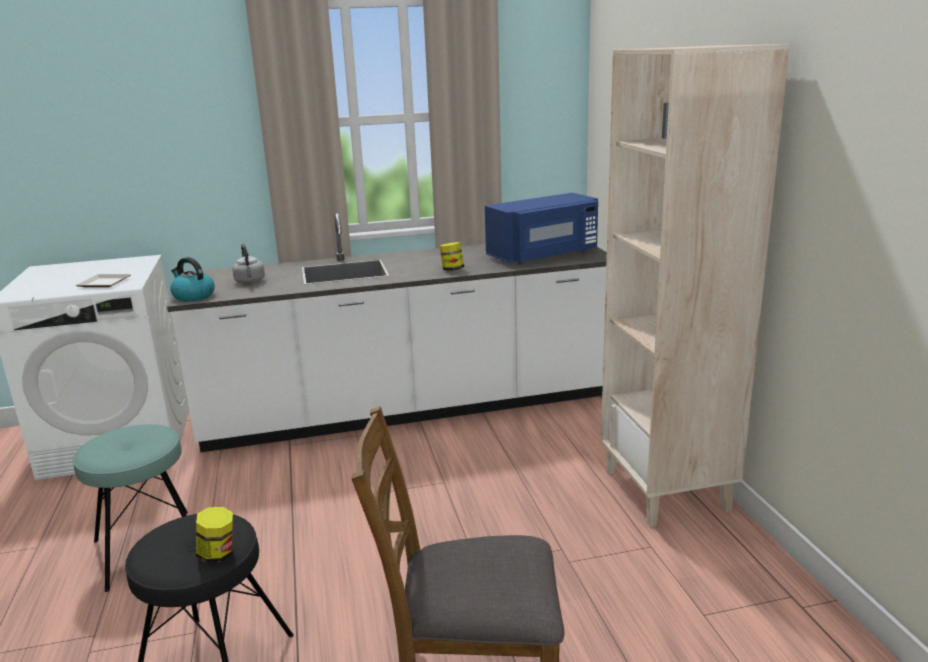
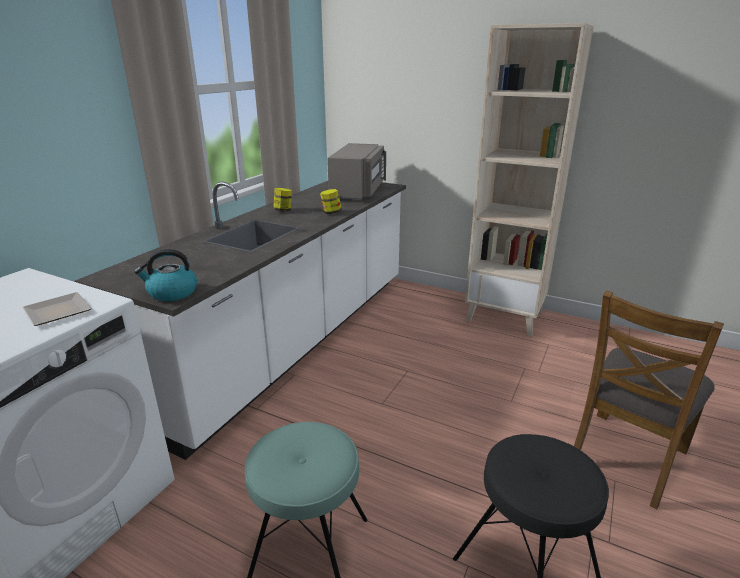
camera: 50 degrees left, 5 degrees up
jar [196,507,233,563] -> jar moved to [273,188,292,211]
grey kettle [233,244,265,284] -> none
blue microwave [485,193,598,264] -> grey microwave [327,143,386,200]

